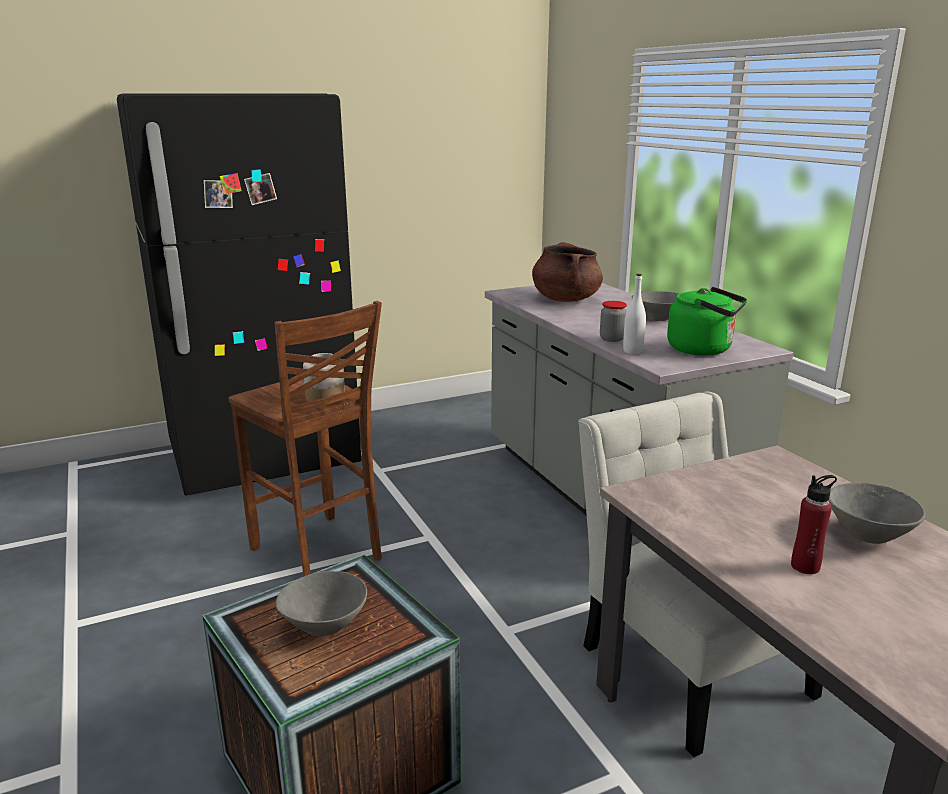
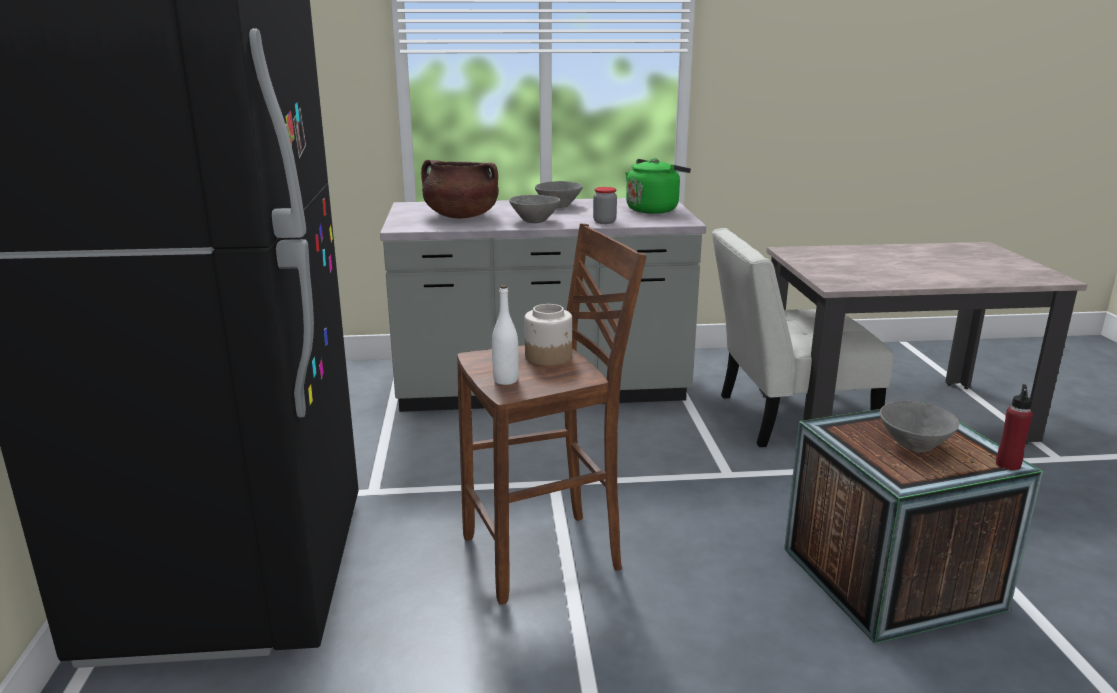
camera: 70 degrees left, 0 degrees up
white bottle [623,274,646,354] -> white bottle moved to [492,285,519,385]
red bottle [791,475,837,574] -> red bottle moved to [996,384,1033,471]
grey bowl [828,483,925,544] -> grey bowl moved to [509,195,560,223]

